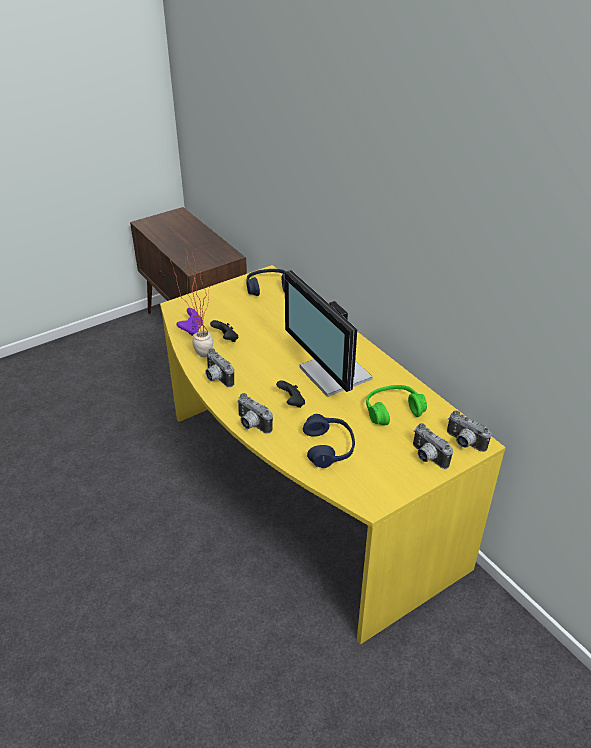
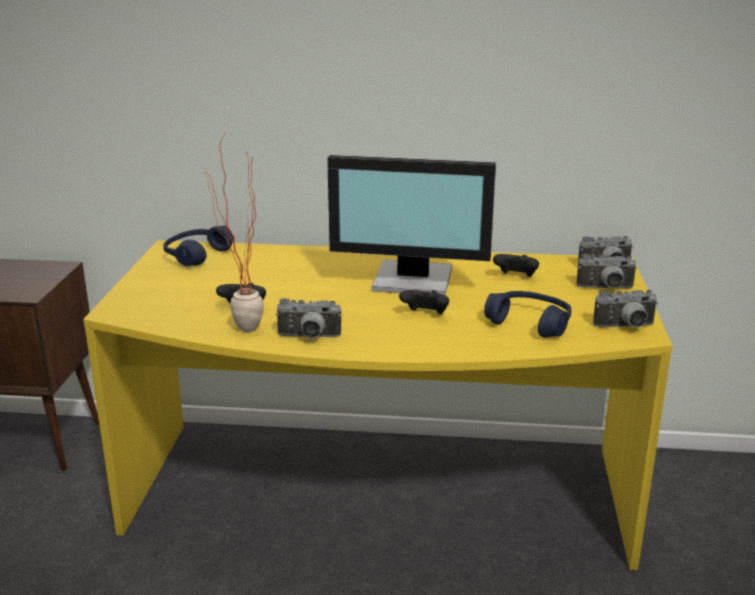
camera: 50 degrees left, 15 degrees down
purple game controller [176,308,203,336] -> none
camera [237,393,273,434] -> camera moved to [593,290,658,327]
green headphones [366,385,427,425] -> black game controller [493,254,539,277]

